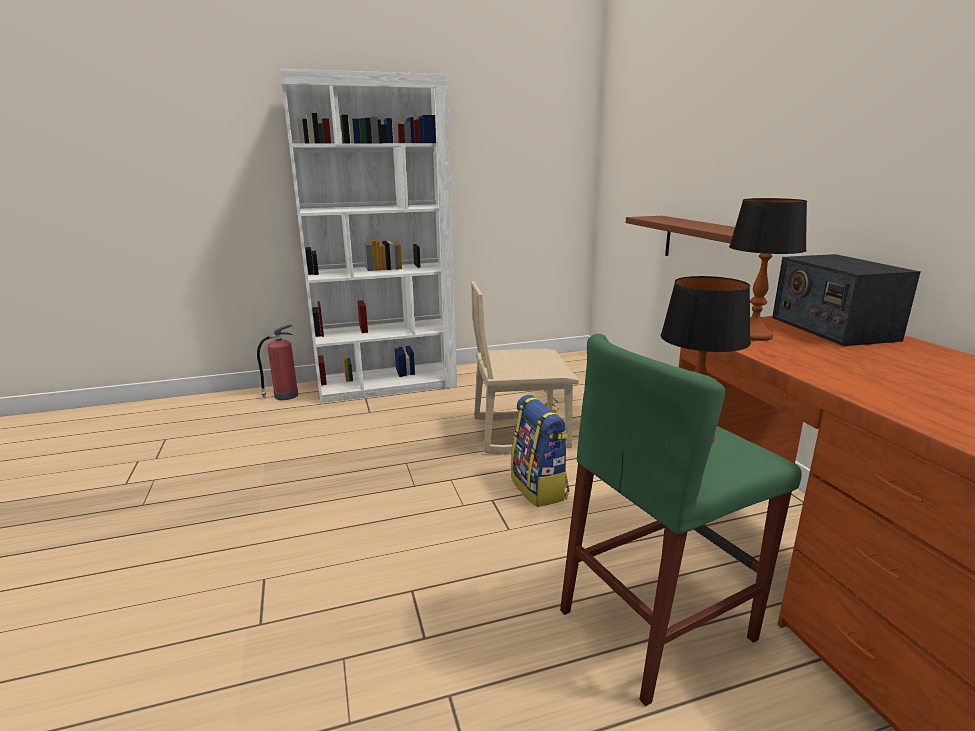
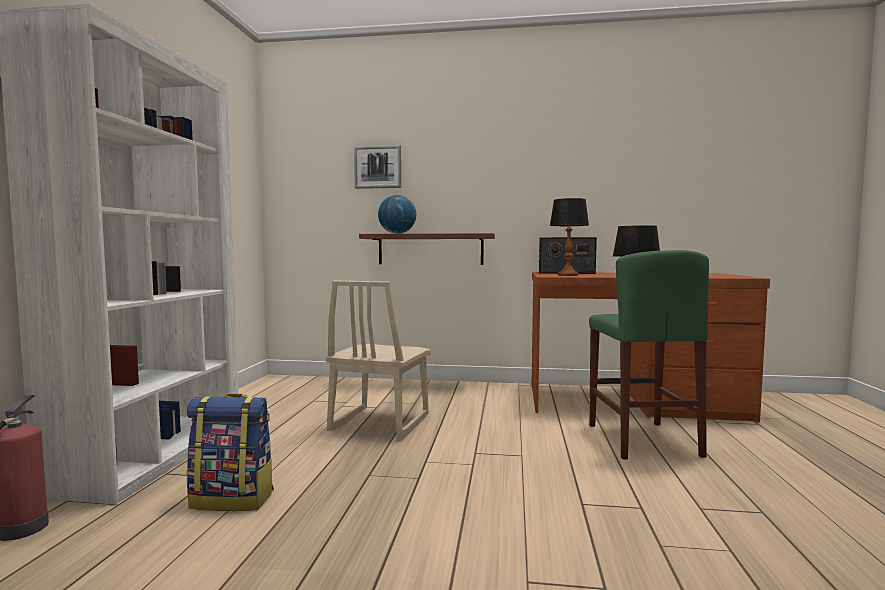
camera: 65 degrees left, 15 degrees down
backpack [511,395,569,507] -> backpack moved to [186,393,274,511]
none -> picture [354,145,401,189]
none -> globe [378,195,416,234]

